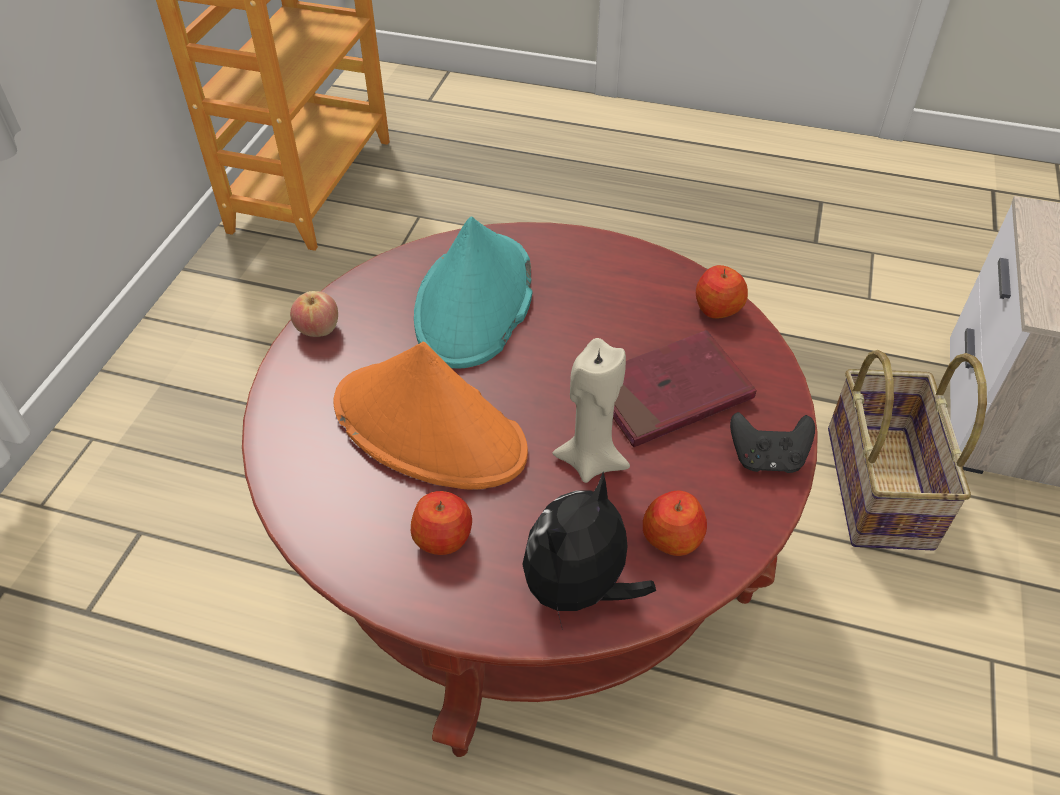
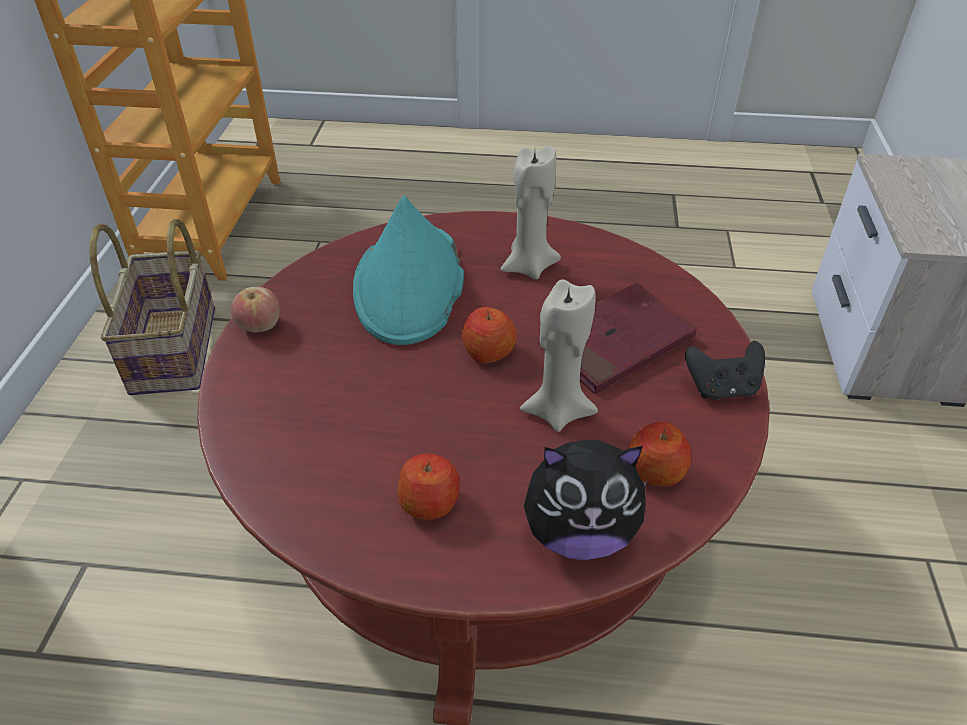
camera: 10 degrees left, 5 degrees down
orange hat [333,342,528,490] -> none
plush toy [522,472,656,630] -> plush toy turned 120 degrees counterclockwise [524,439,648,560]
apple [696,265,748,319] -> apple moved to [462,307,517,363]
basket [828,350,987,550] -> basket moved to [90,219,215,395]
none -> beige candle [501,146,561,280]

